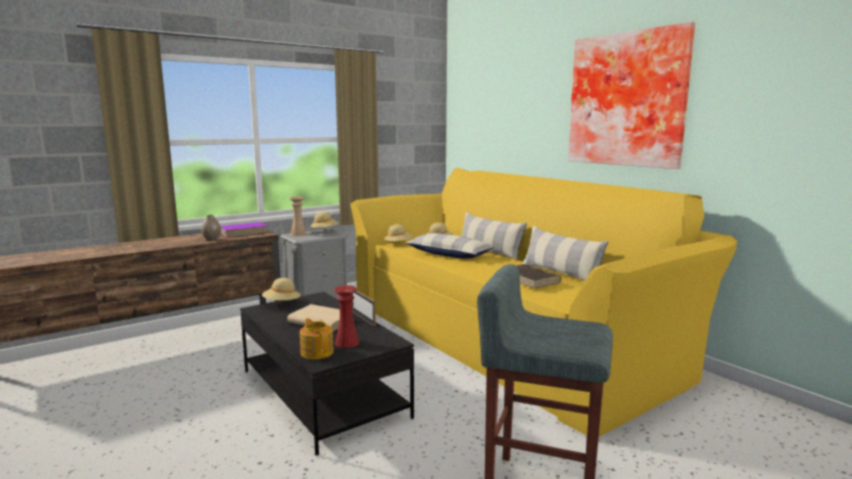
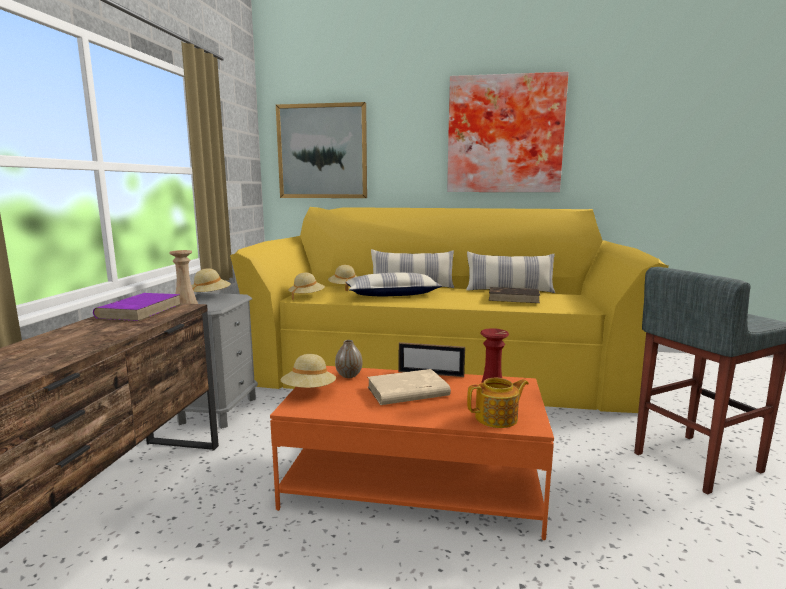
camera: 45 degrees left, 0 degrees up
vase [201,215,221,241] -> vase moved to [335,340,363,378]
black coffee table [240,292,414,456] -> orange coffee table [270,366,554,540]
teapot [300,318,334,360] -> teapot turned 150 degrees clockwise [467,378,529,428]
none -> picture [276,102,367,198]

